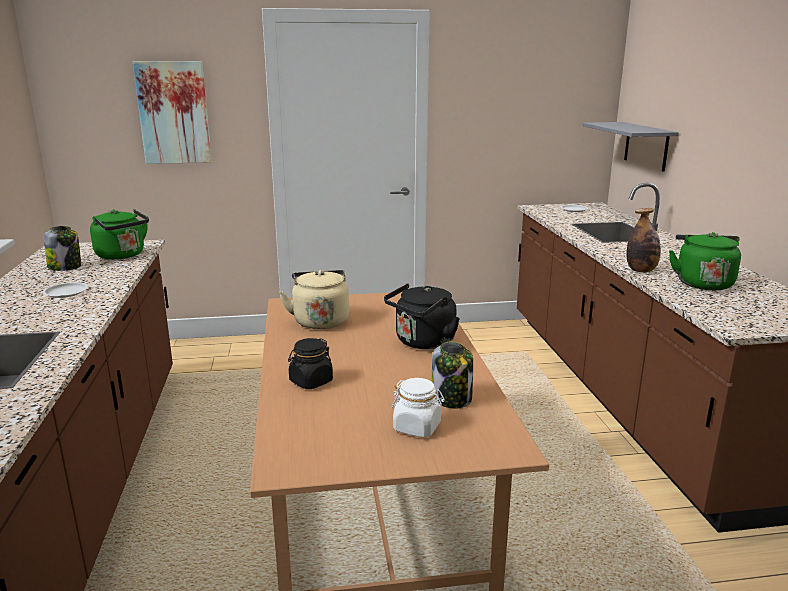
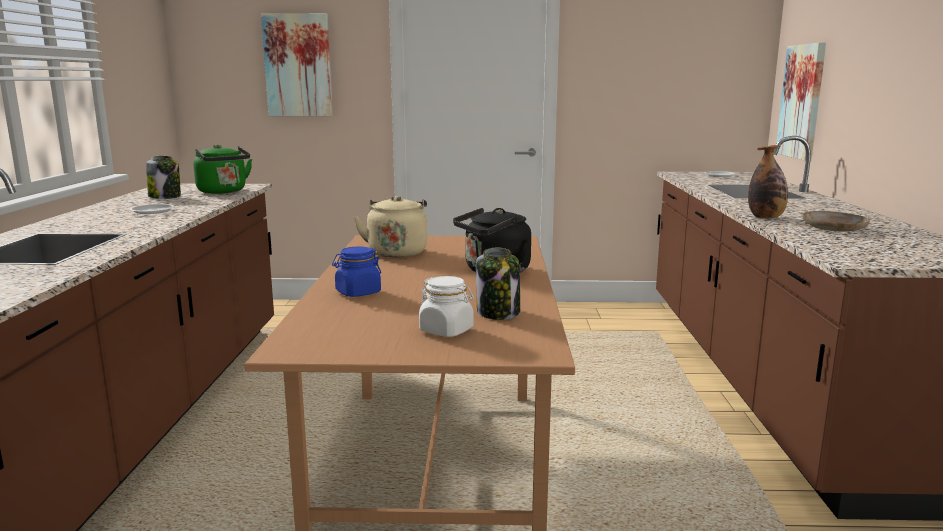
camera: 10 degrees right, 5 degrees down
black jar [288,338,333,389] -> blue jar [332,246,381,297]
grey shelf [582,122,679,172] -> picture [776,42,826,161]
green kettle [669,232,741,290] -> beige plate [802,211,870,232]

